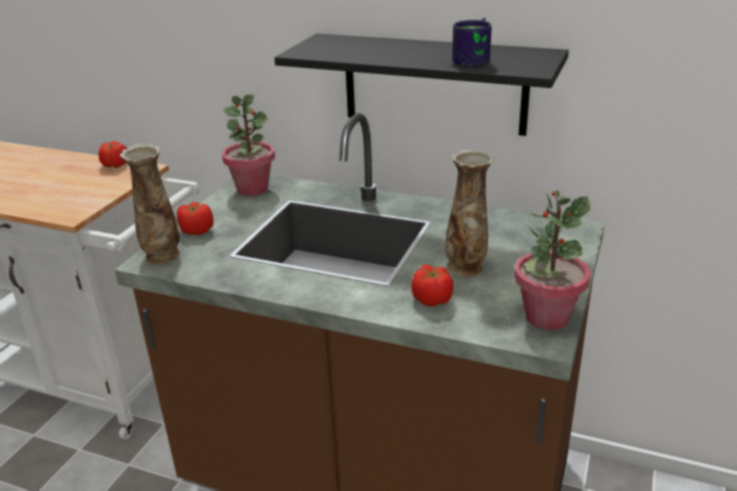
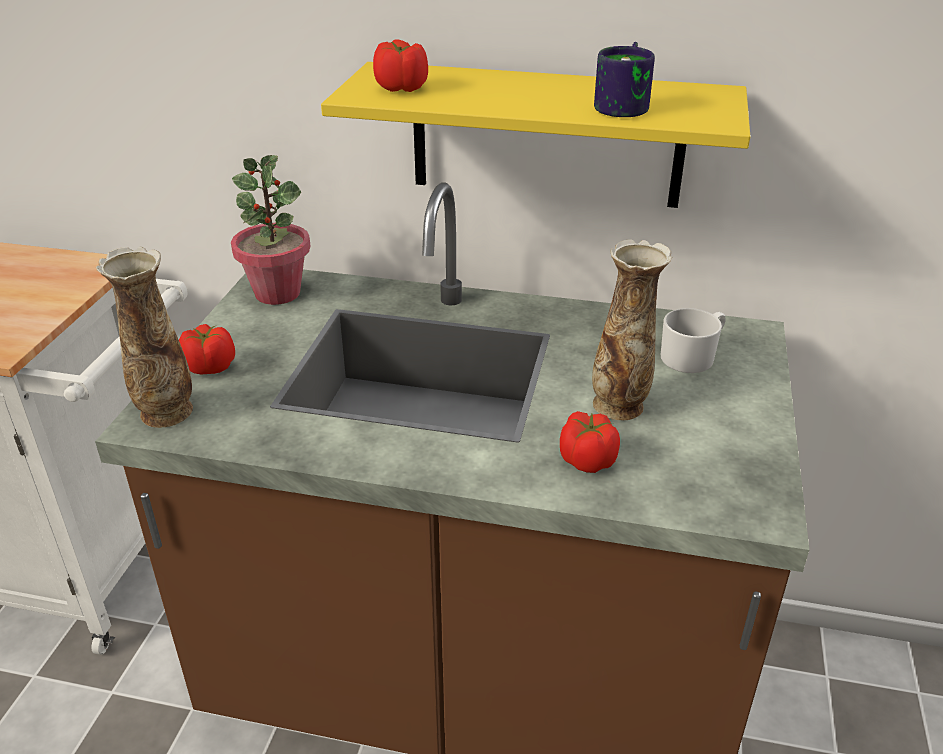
camera: 10 degrees left, 5 degrees up
tomato [98,141,127,168] -> tomato moved to [373,39,428,92]
black shelf [274,33,569,136] -> yellow shelf [321,62,750,208]
potted plant [514,190,590,330] -> none
none -> white mug [661,308,726,373]

